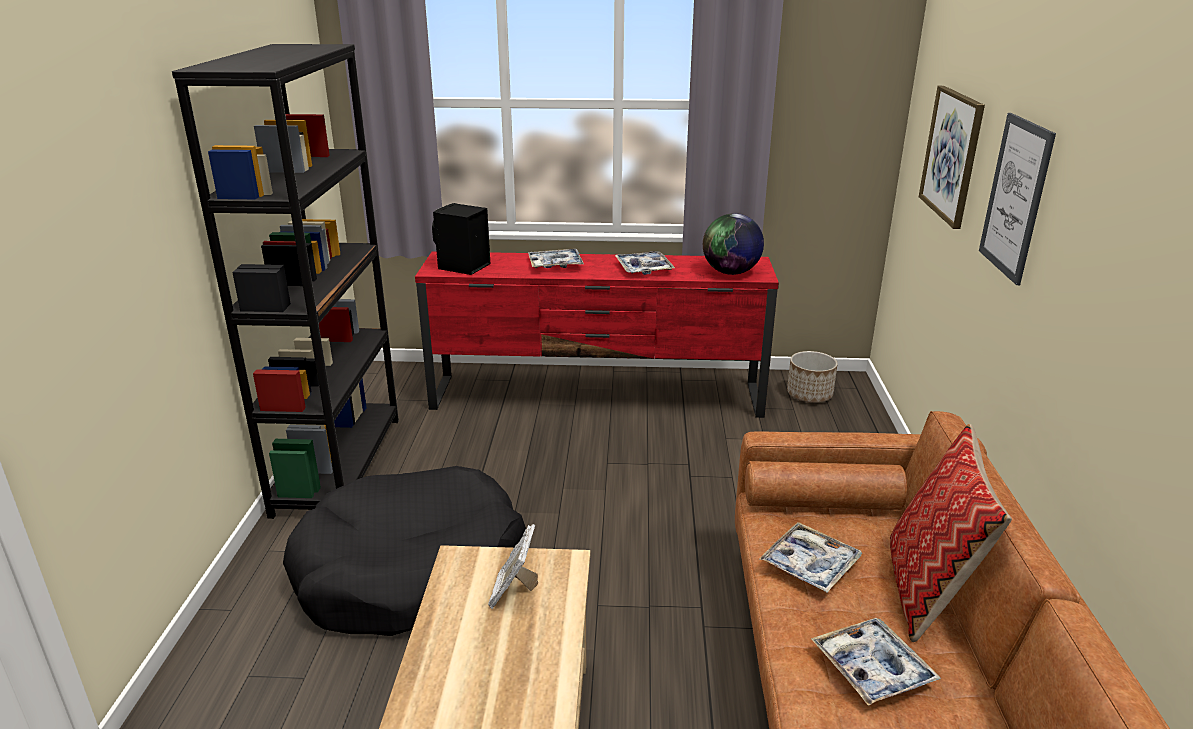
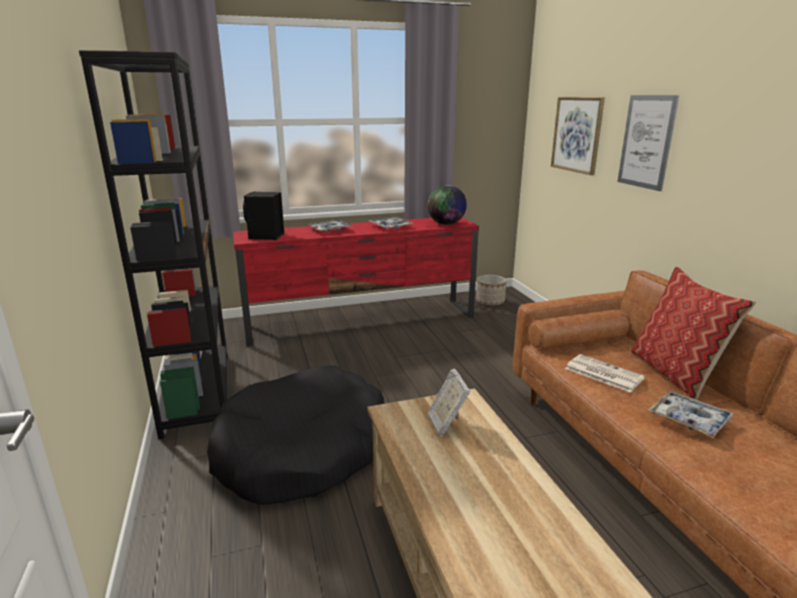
camera: 20 degrees left, 5 degrees down
tray [759,522,862,593] -> newspaper [565,354,645,393]

